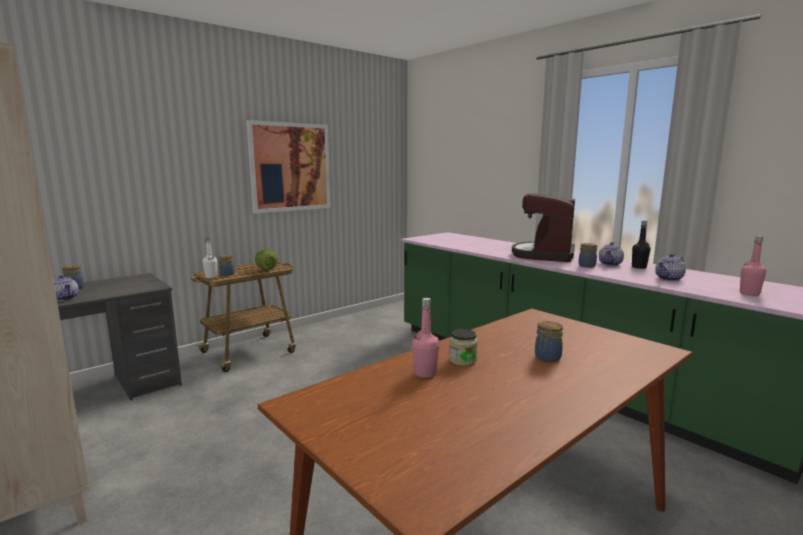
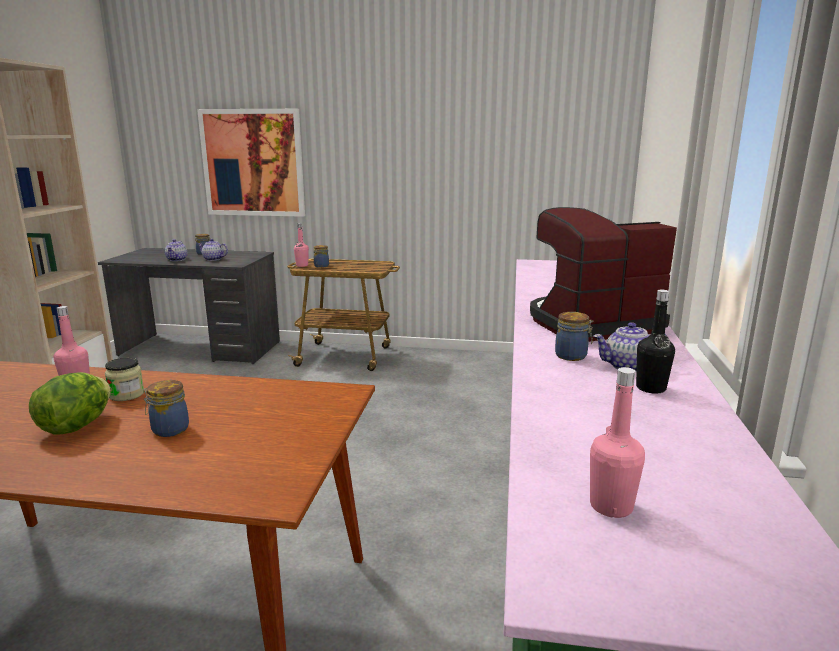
camera: 50 degrees right, 5 degrees up
white bottle [202,238,217,278] -> pink bottle [294,223,309,267]
picture [246,120,331,213] -> picture moved to [197,109,305,217]
lettuce [255,248,278,270] -> lettuce moved to [29,372,111,435]
teapot [655,254,686,281] -> teapot moved to [198,239,228,261]

